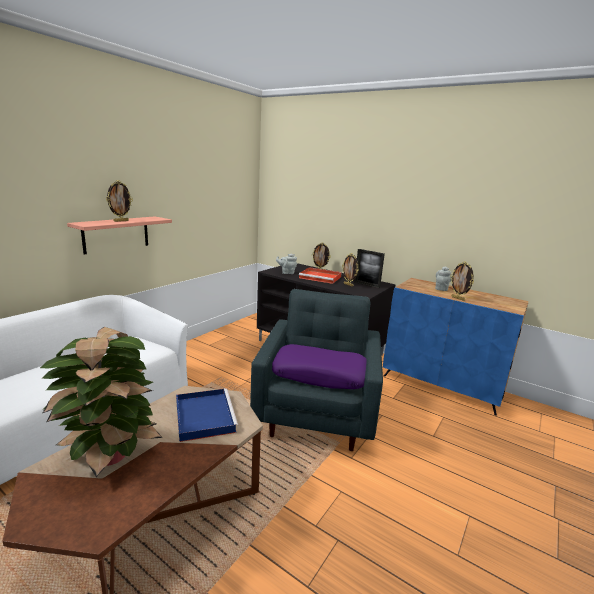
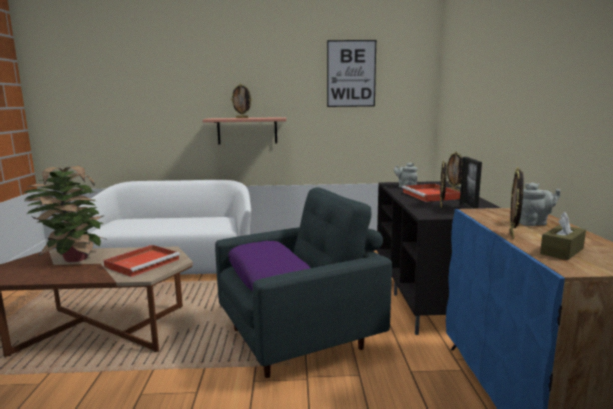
camera: 55 degrees right, 5 degrees down
blue tray [176,389,238,442] -> red tray [104,245,180,277]
none -> picture [327,40,376,107]
none -> brown tissue box [540,212,586,260]

